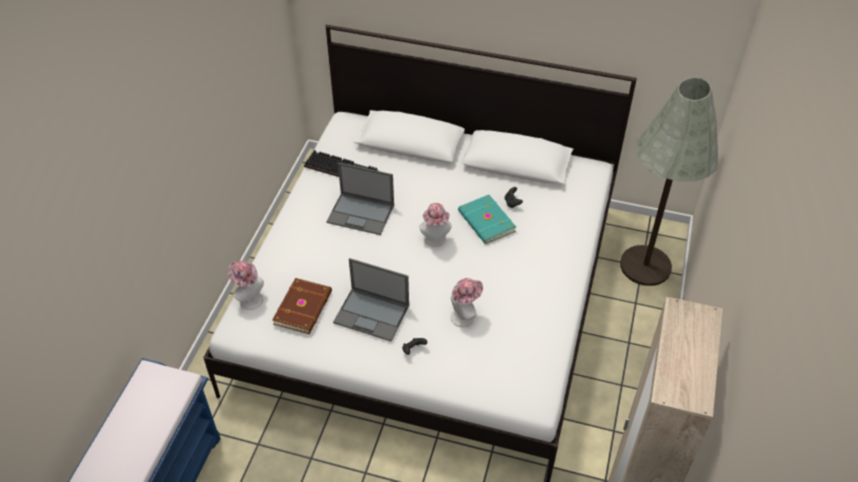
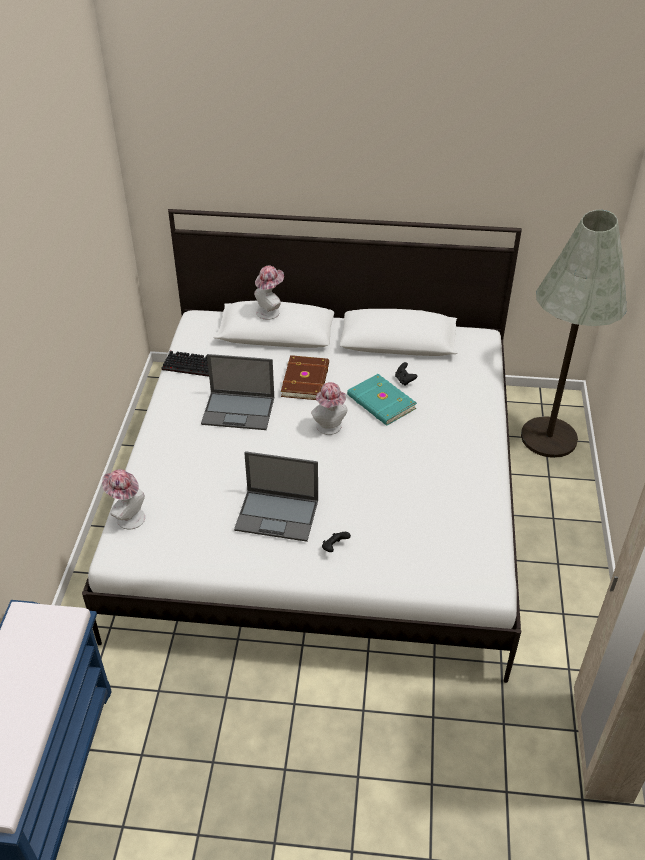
camera: 10 degrees left, 5 degrees down
brown book [272,278,332,334] -> brown book moved to [281,355,329,400]
hat [451,278,483,327] -> hat moved to [254,266,284,320]

